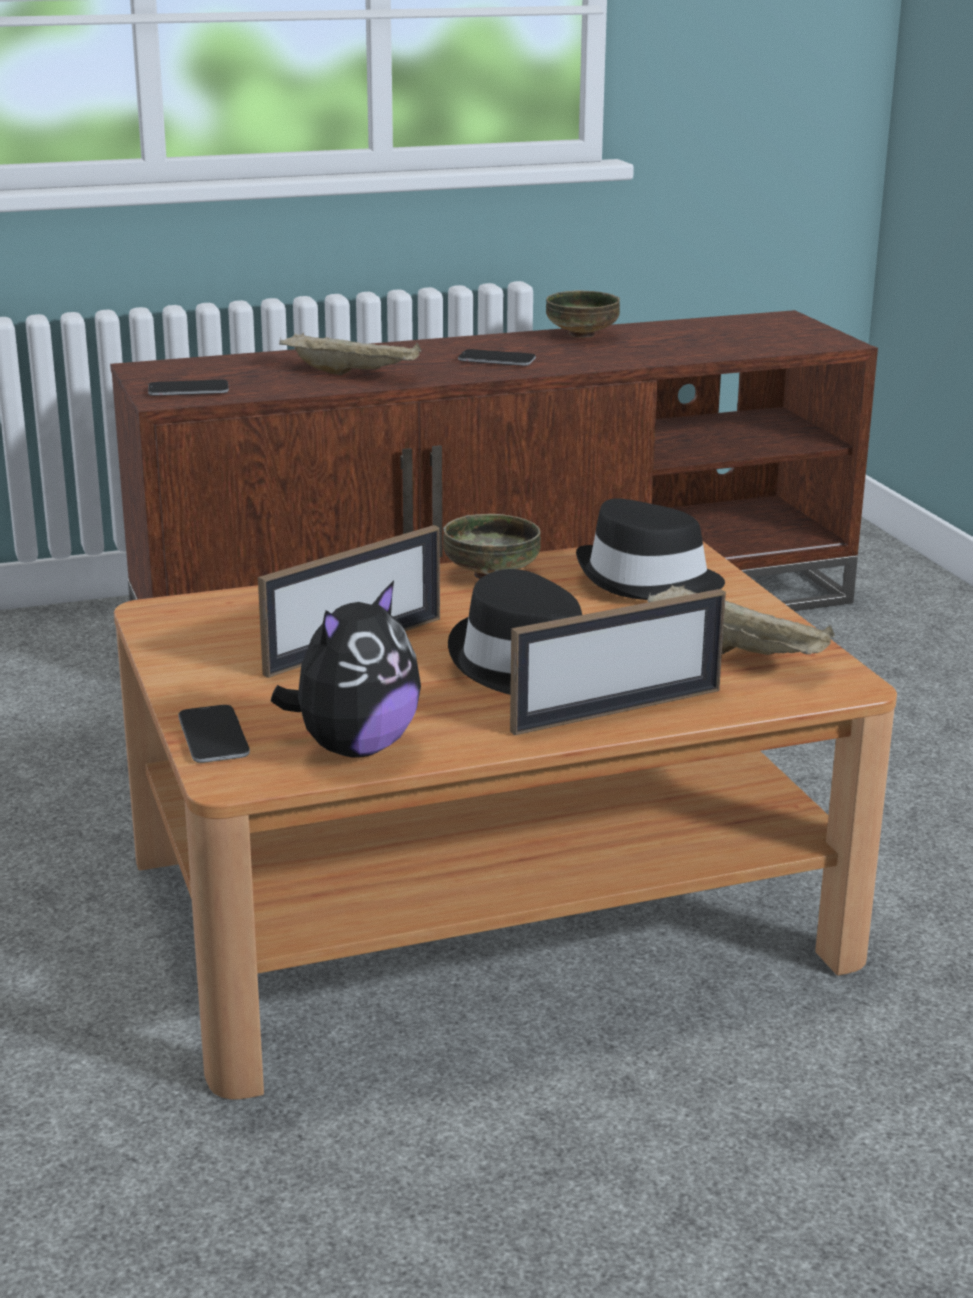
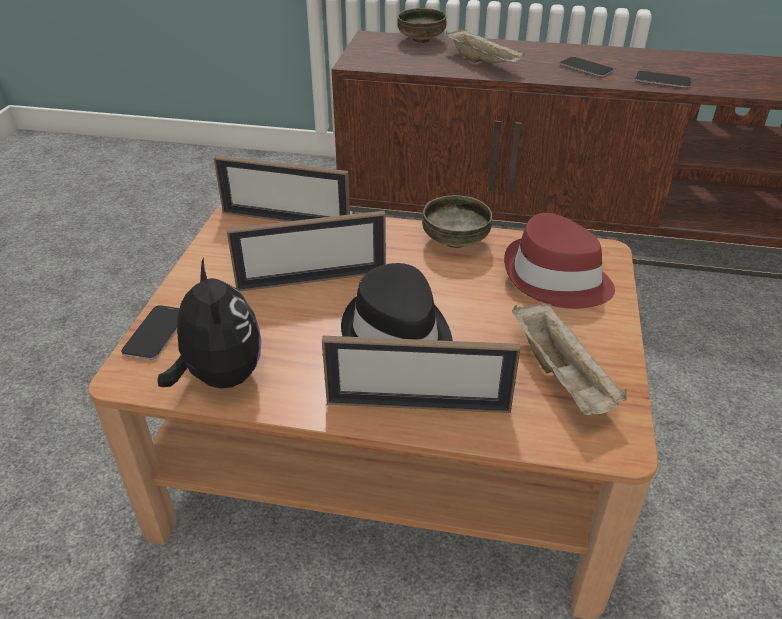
camera: 30 degrees right, 15 degrees up
phone [148,380,229,396] -> phone moved to [635,71,691,88]
plush toy [271,580,421,757] -> plush toy turned 90 degrees counterclockwise [157,257,261,389]
bowl [546,290,620,338] -> bowl moved to [397,8,446,43]
black hat [576,498,725,600] -> red hat [504,213,615,309]
none -> picture frame [214,155,350,222]

